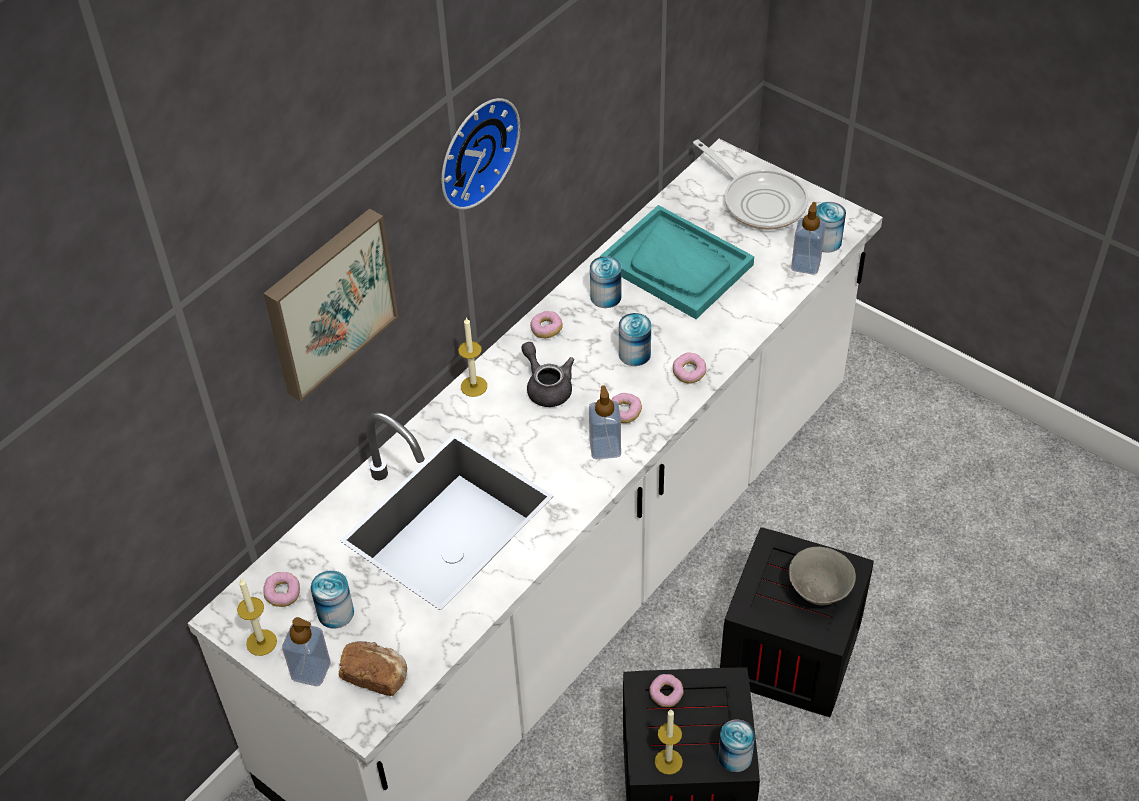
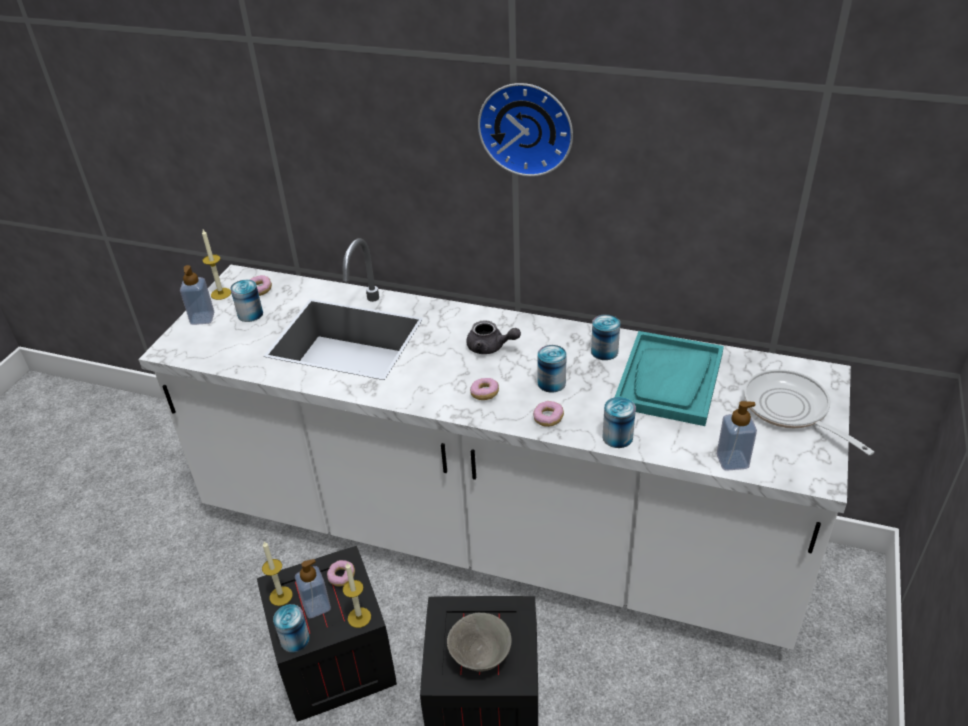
camera: 70 degrees right, 10 degrees down
picture [264,208,399,402] -> none
bread [339,641,407,696] -> none
candle [458,317,487,397] -> candle moved to [343,563,371,628]
grey teapot [521,342,574,407] -> grey teapot turned 75 degrees clockwise [466,320,521,354]
donut [530,311,563,339] -> none
soap dispenser [589,385,621,459] -> soap dispenser moved to [295,559,331,619]
frying pan [693,140,808,230] -> frying pan turned 120 degrees clockwise [744,369,874,455]
can [816,202,846,253] -> can moved to [602,397,636,448]

